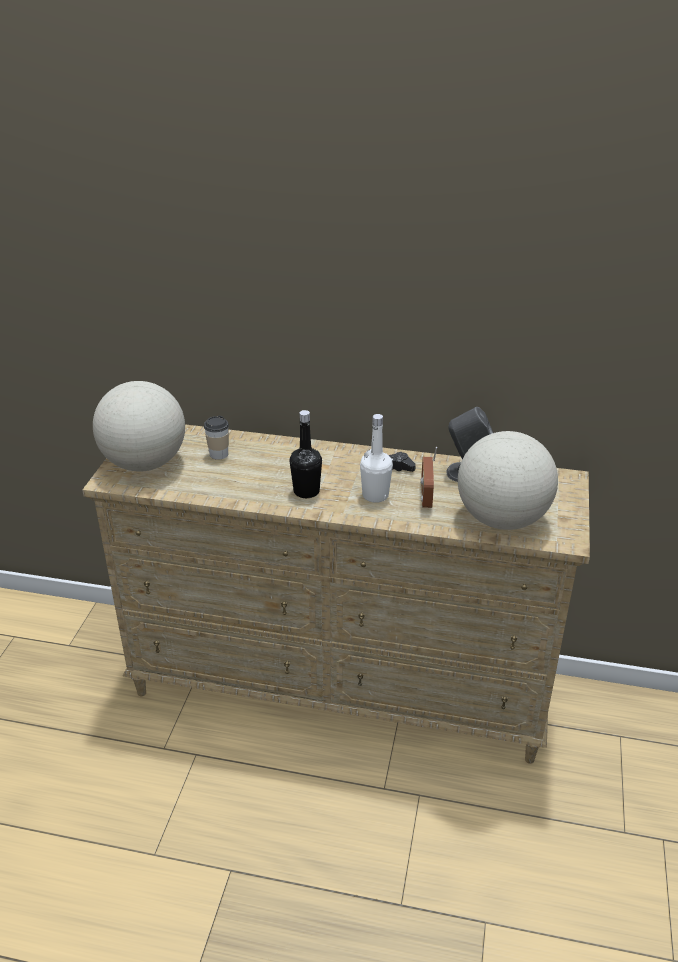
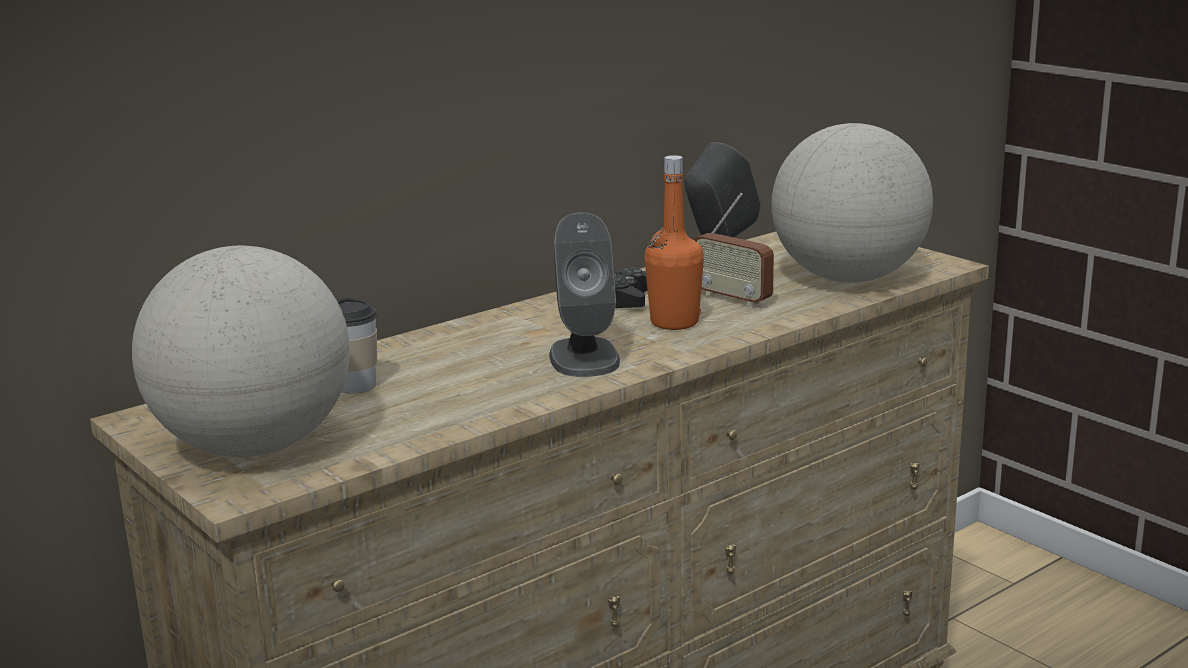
camera: 50 degrees left, 15 degrees down
black bottle [290,410,322,498] -> grey speaker [549,212,620,377]
white bottle [360,414,393,503] -> orange bottle [644,155,704,330]

